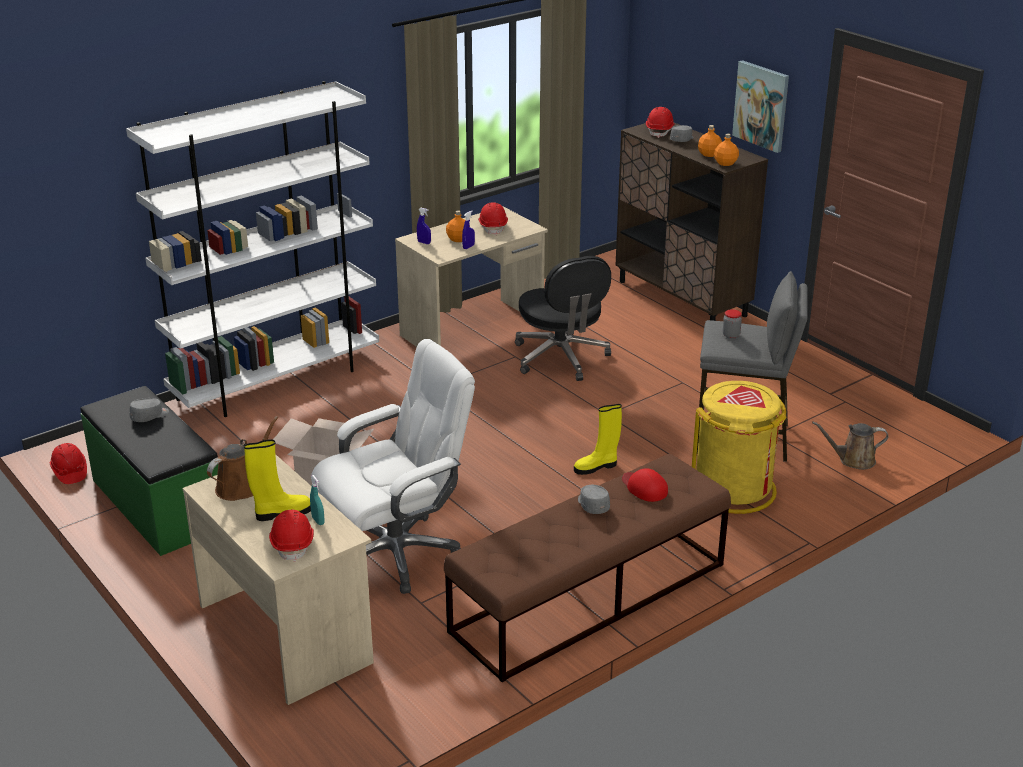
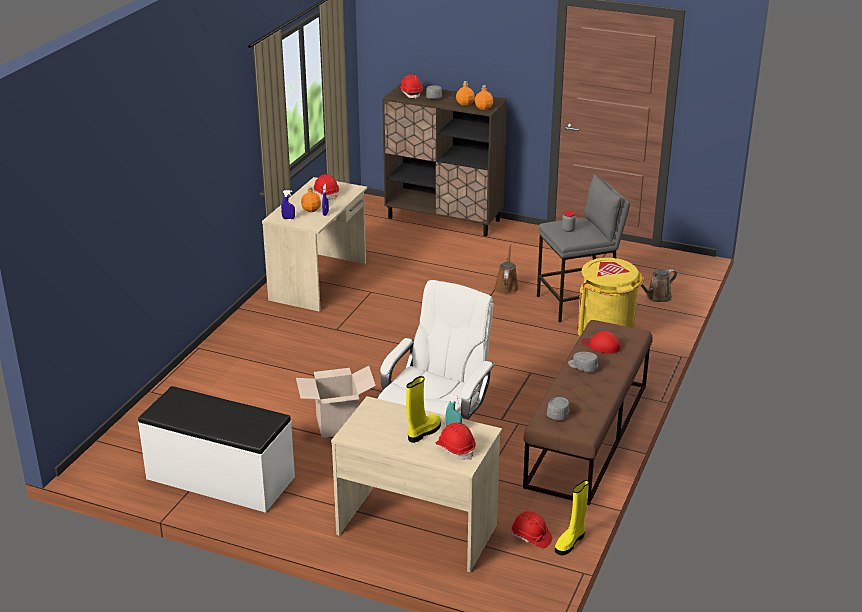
camera: 30 degrees left, 0 degrees up
red hard hat [50,443,87,484] -> red hard hat moved to [511,511,552,548]
green bench [80,386,219,556] -> white bench [138,386,295,513]
white bookcase [126,81,379,417] -> none
grey cap [129,398,169,422] -> grey cap moved to [547,397,569,420]
brown watering can [207,416,279,501] -> brown watering can moved to [494,244,519,294]
black office chair [515,256,611,381] -> none
yellow boot [574,404,622,475] -> yellow boot moved to [555,480,589,555]
picture [732,60,789,153] -> none

